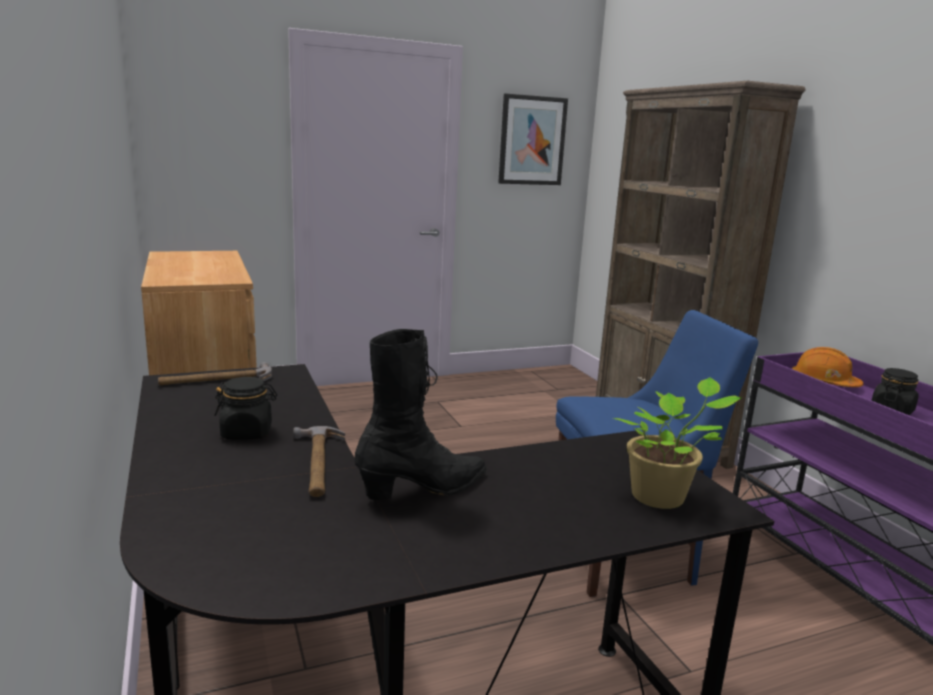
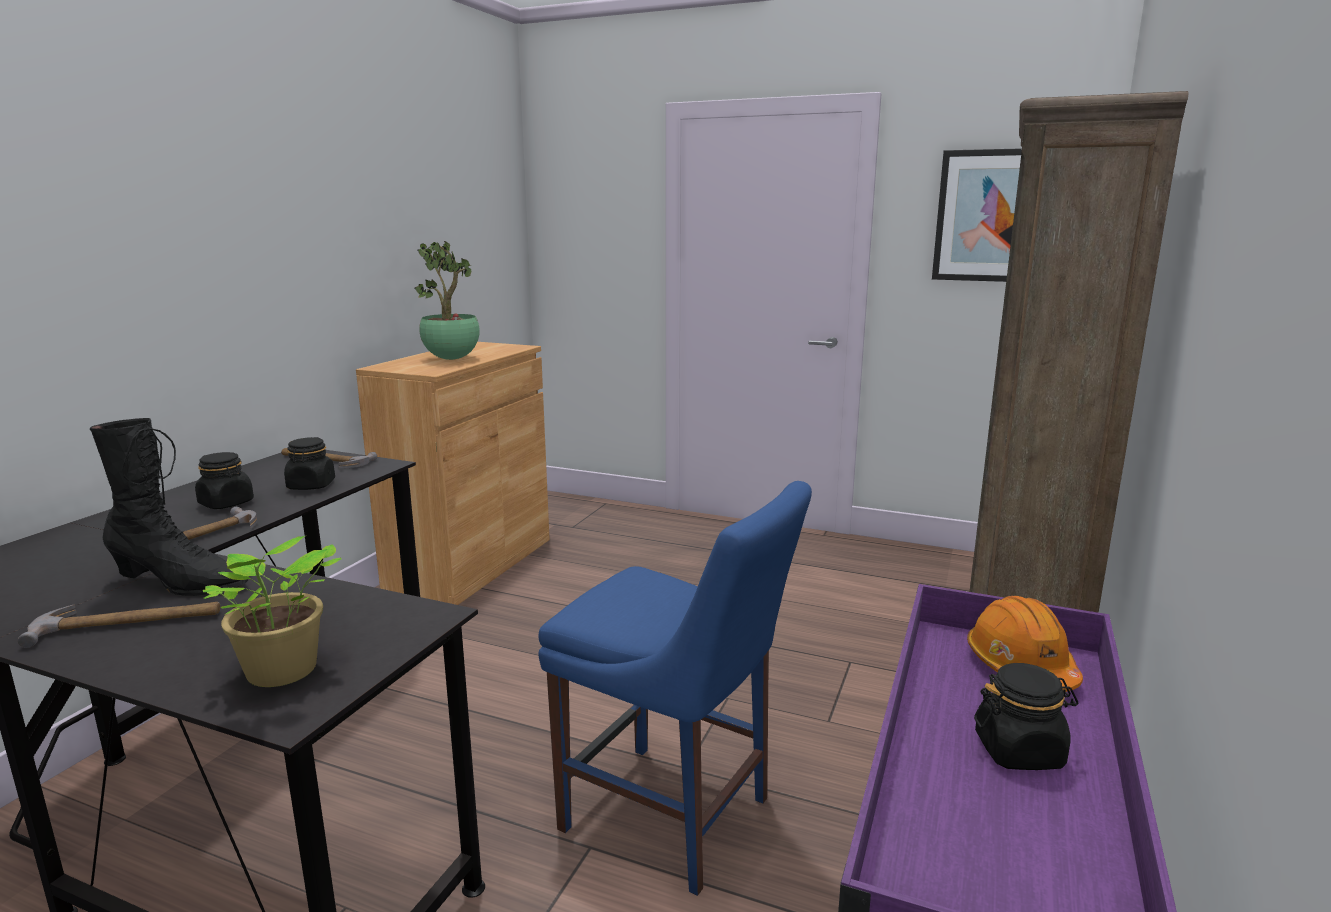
camera: 45 degrees right, 0 degrees up
none -> hammer [18,602,220,648]
none -> black jar [284,437,335,490]
none -> potted plant [414,241,480,360]

